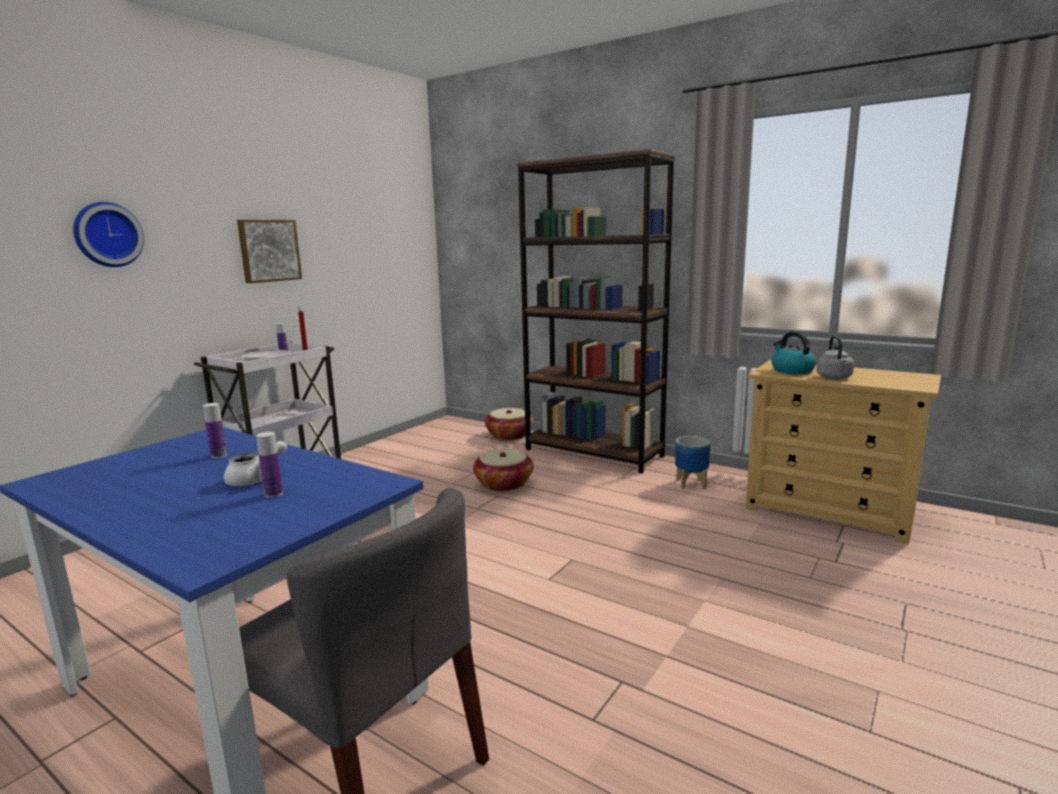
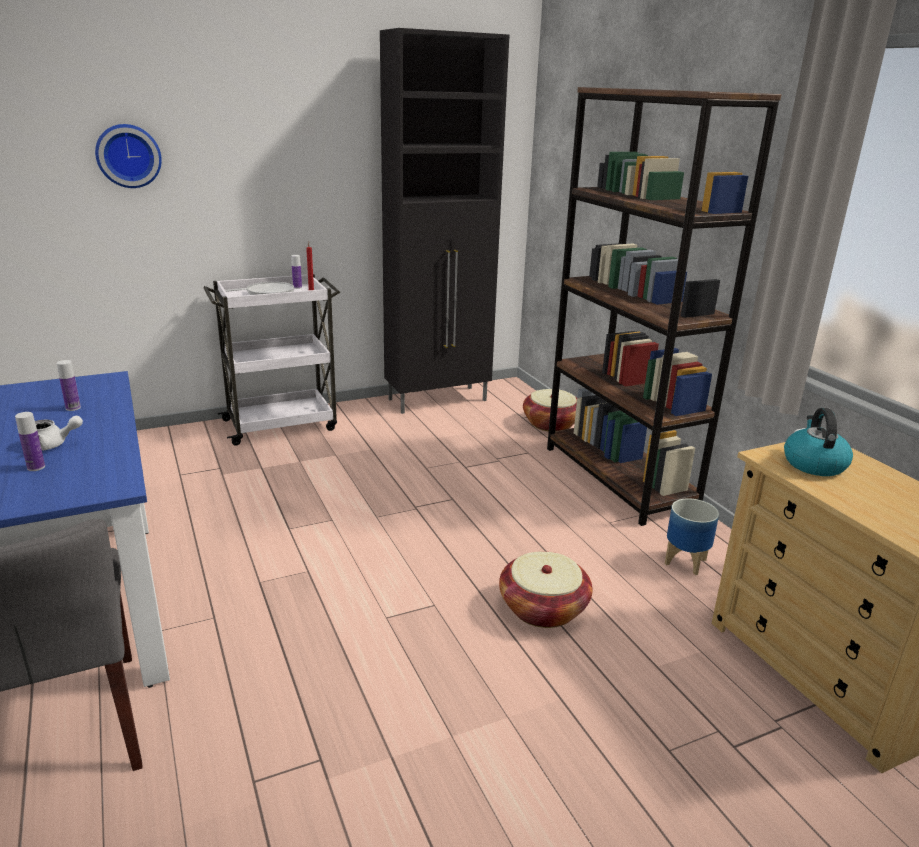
camera: 30 degrees right, 10 degrees up
picture [237,220,302,283] -> none
basket [473,449,534,491] -> basket moved to [499,551,593,628]
grey kettle [816,336,854,379] -> none
none -> black cabinet [380,28,510,414]

